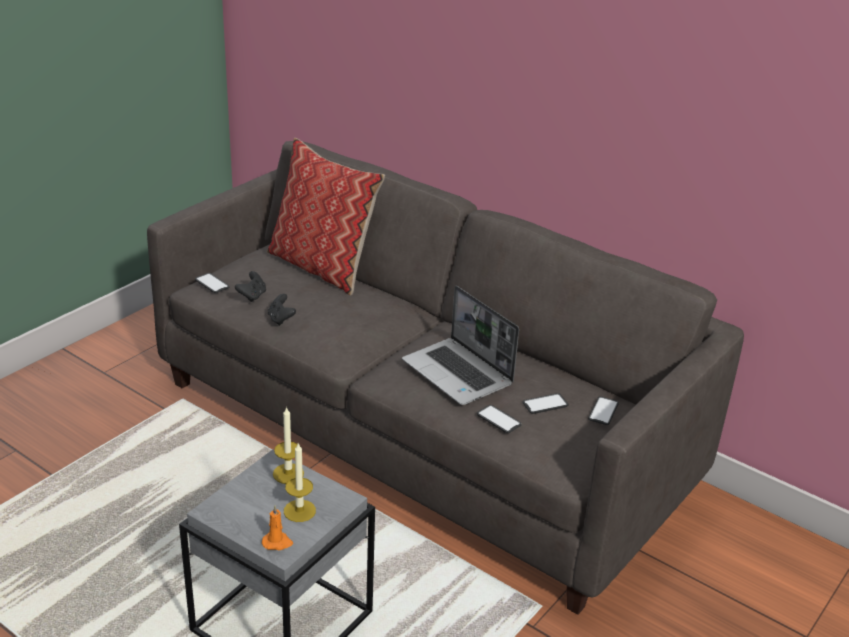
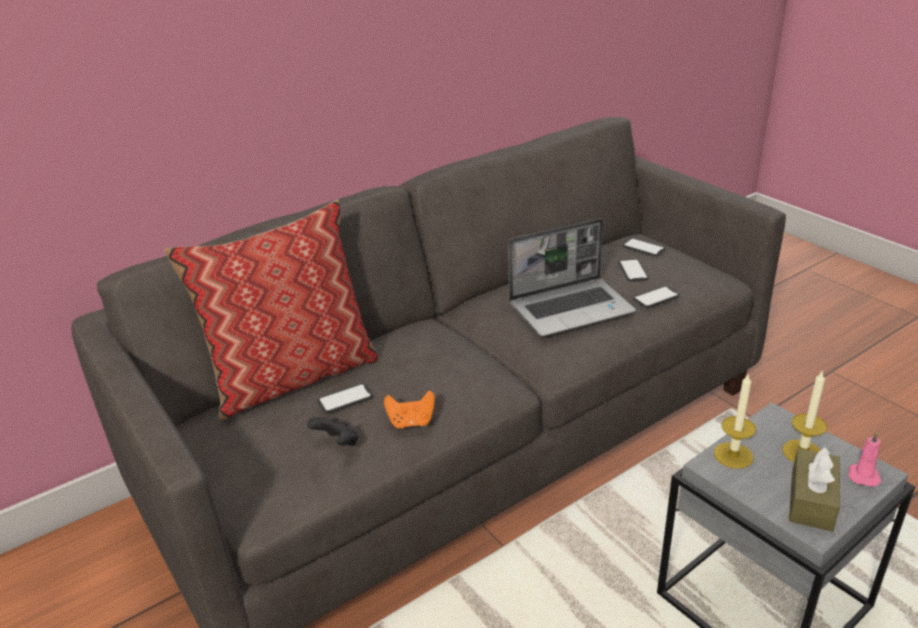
camera: 70 degrees left, 0 degrees up
phone [195,273,229,293] -> phone moved to [317,383,373,413]
orange candle [262,505,293,550] -> pink candle [848,431,881,487]
black game controller [268,294,296,326] -> orange game controller [384,391,435,429]
none -> brown tissue box [789,447,840,531]

